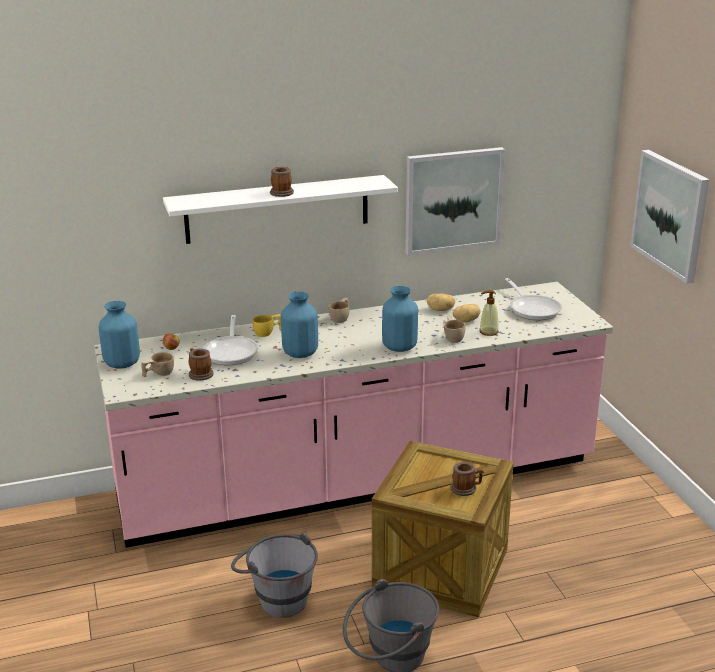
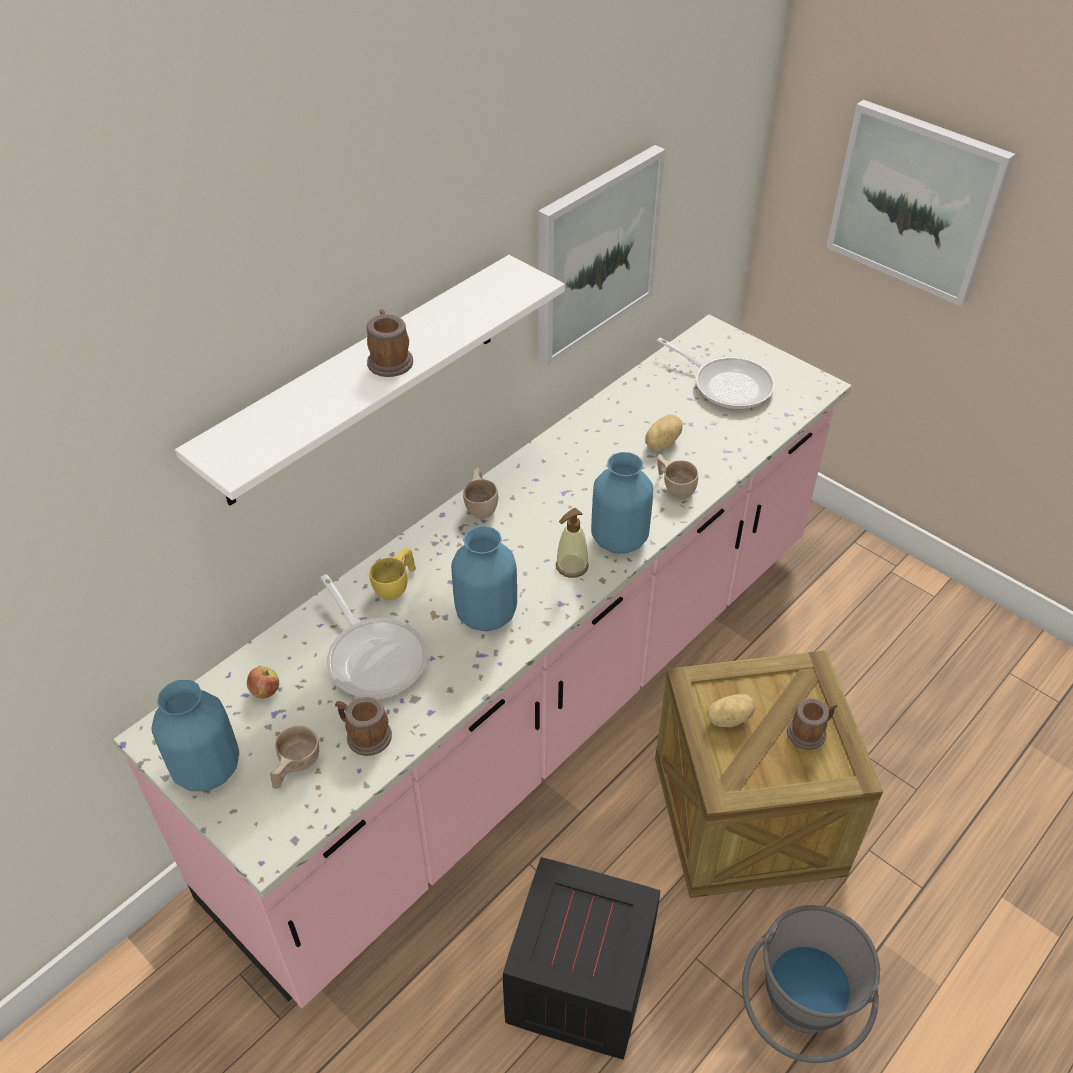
camera: 30 degrees left, 20 degrees up
grey bucket [231,532,318,618] -> crate [503,857,661,1060]
potato [427,294,455,311] -> potato moved to [706,694,755,727]
soap dispenser [479,290,499,336] -> soap dispenser moved to [556,508,589,578]

